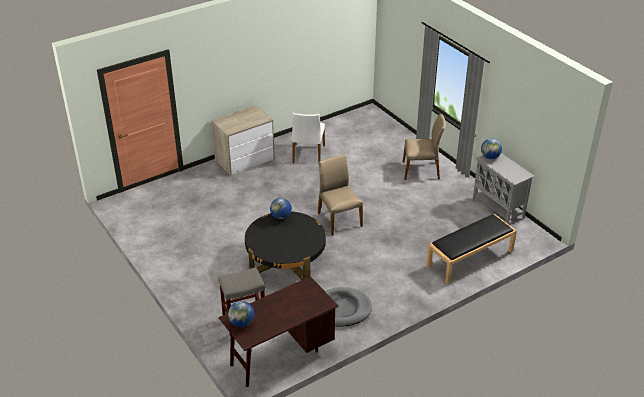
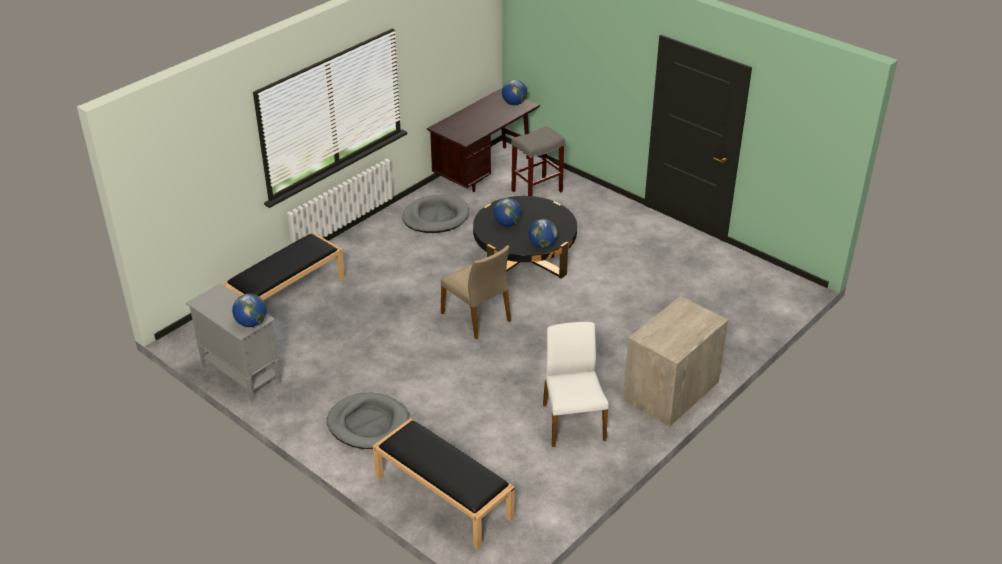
camera: 165 degrees right, 0 degrees up
beige chair [402,114,446,180] -> grey dog bed [327,393,409,449]
none -> black bench [373,418,515,550]
none -> globe [493,198,522,227]

